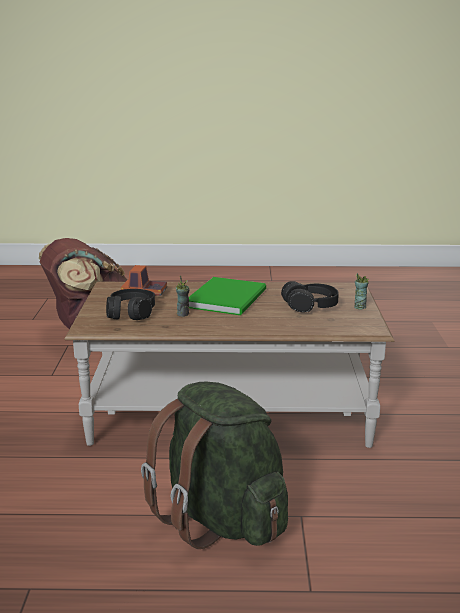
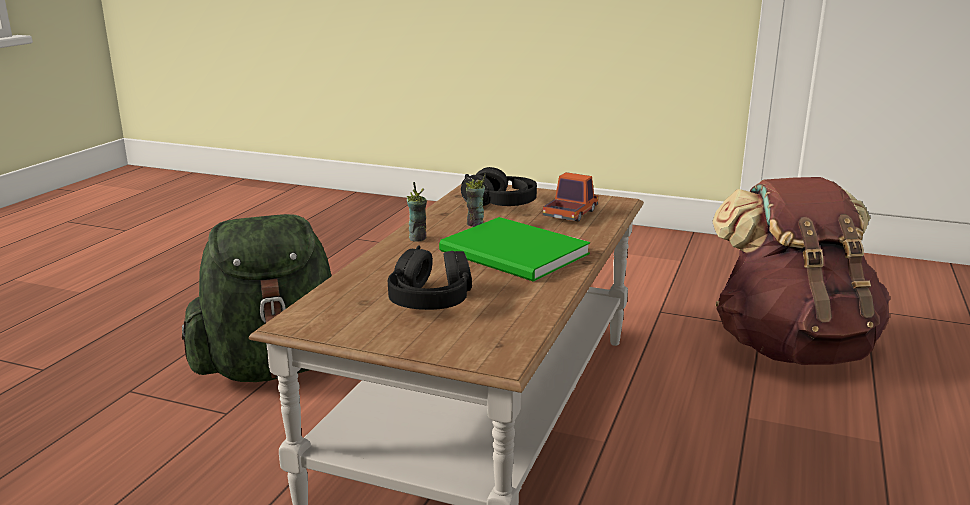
camera: 110 degrees right, 0 degrees up
cup [354,273,369,310] -> cup moved to [406,182,427,242]

